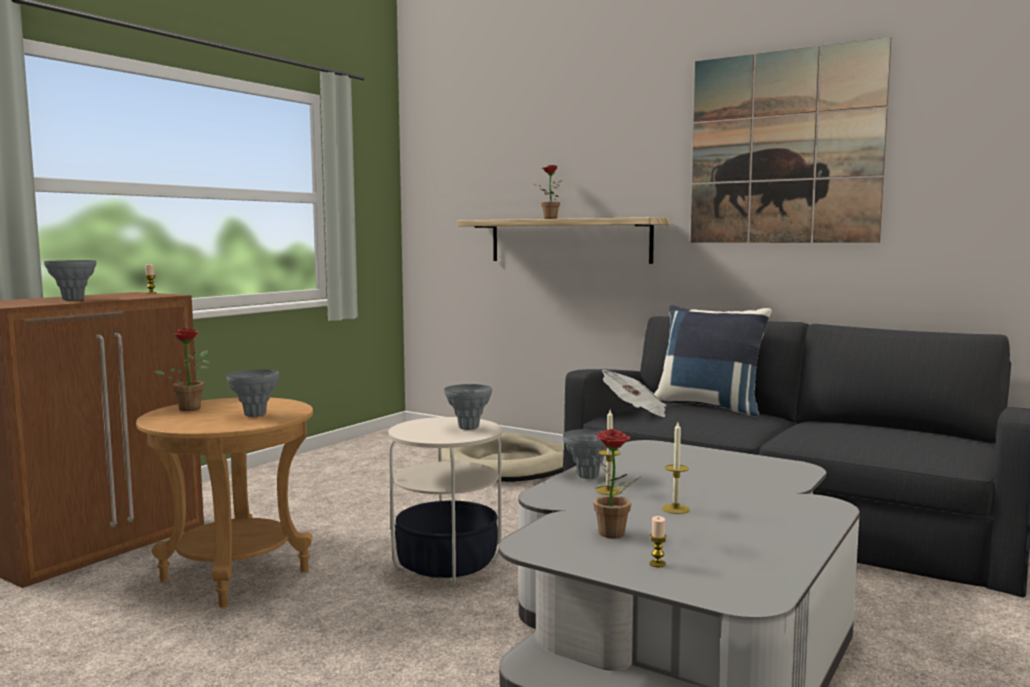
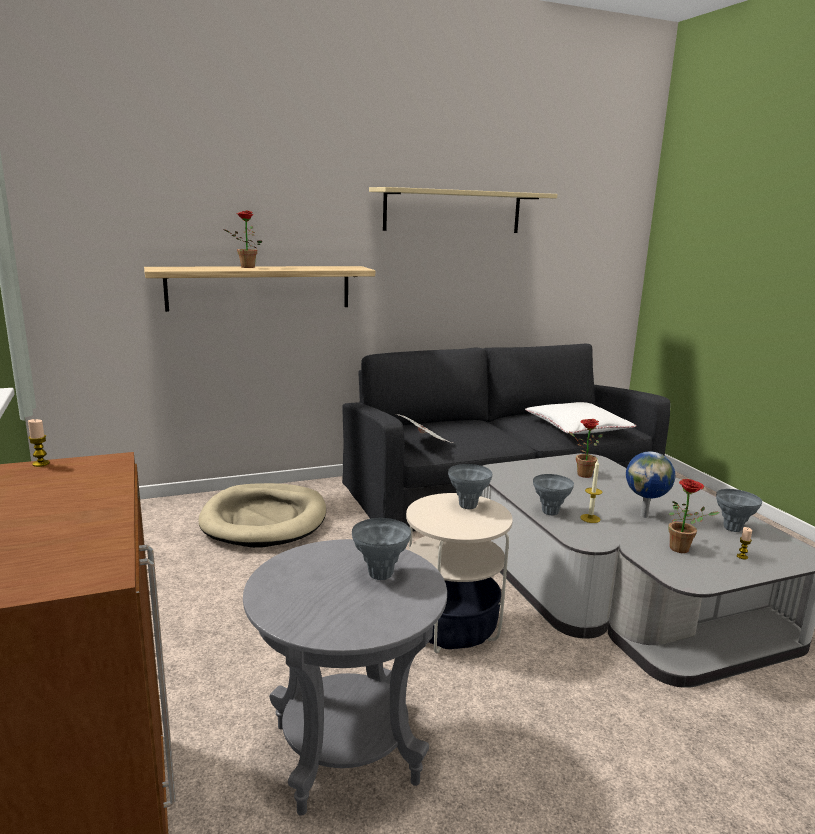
camera: 55 degrees left, 10 degrees up
grey vase [44,260,96,301] -> grey vase moved to [716,489,762,532]
brown side table [136,398,313,607] -> grey side table [243,539,447,816]
potted plant [154,328,211,411] -> potted plant moved to [569,419,603,478]
blue pillow [654,305,772,417] -> none
candle [662,422,690,514] -> globe [626,452,675,518]
picture [690,37,891,243] -> beige shelf [369,187,557,233]
none -> white pillow [525,402,636,434]

